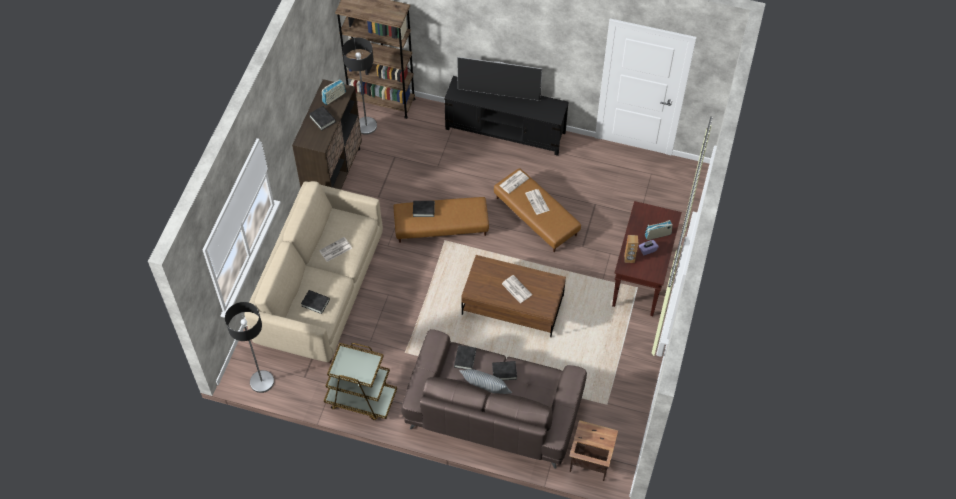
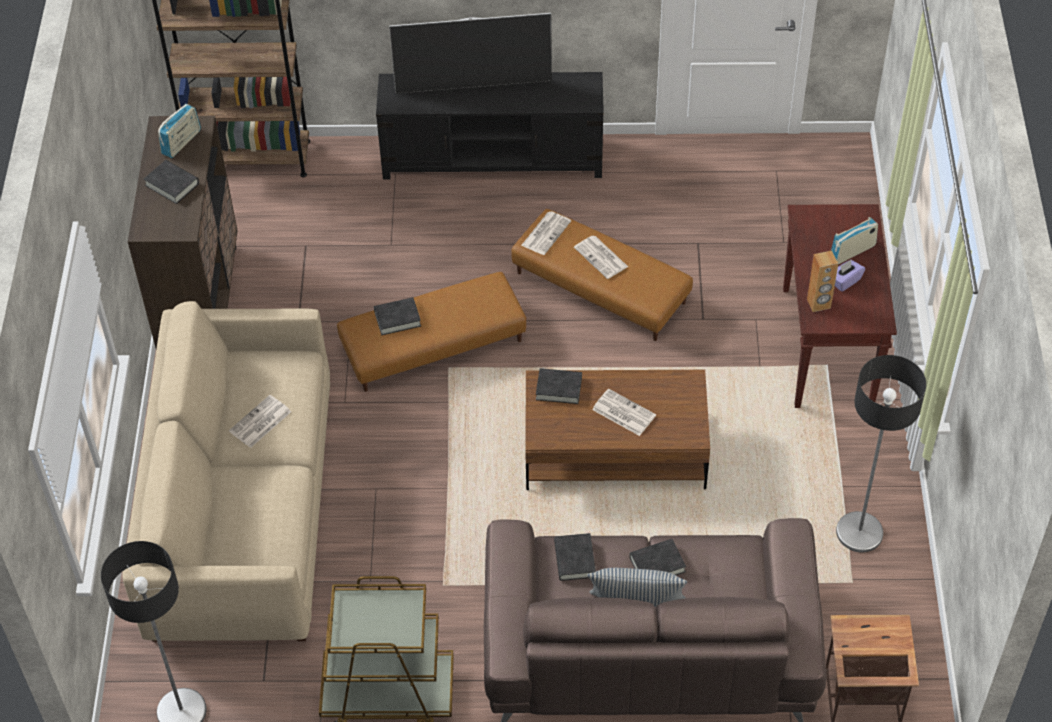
camera: 15 degrees left, 5 degrees down
black book [301,290,330,314] -> black book moved to [536,368,582,404]
floor lamp [342,38,377,135] -> floor lamp moved to [836,355,926,552]

